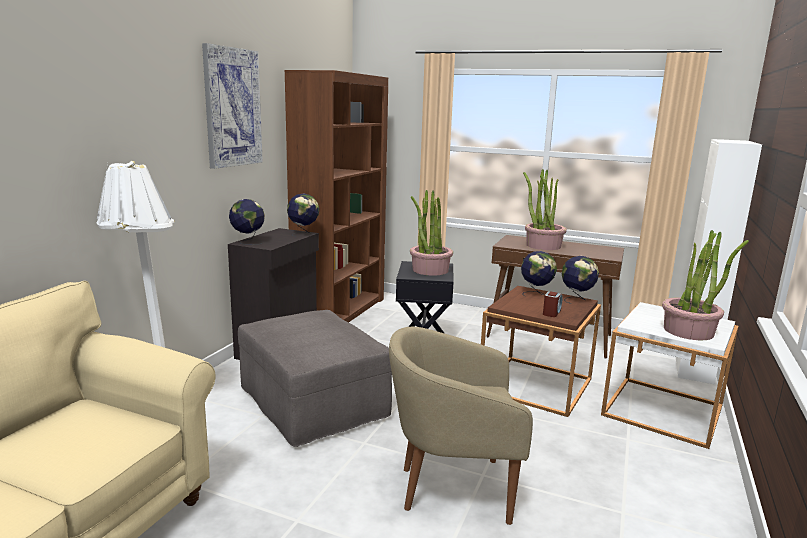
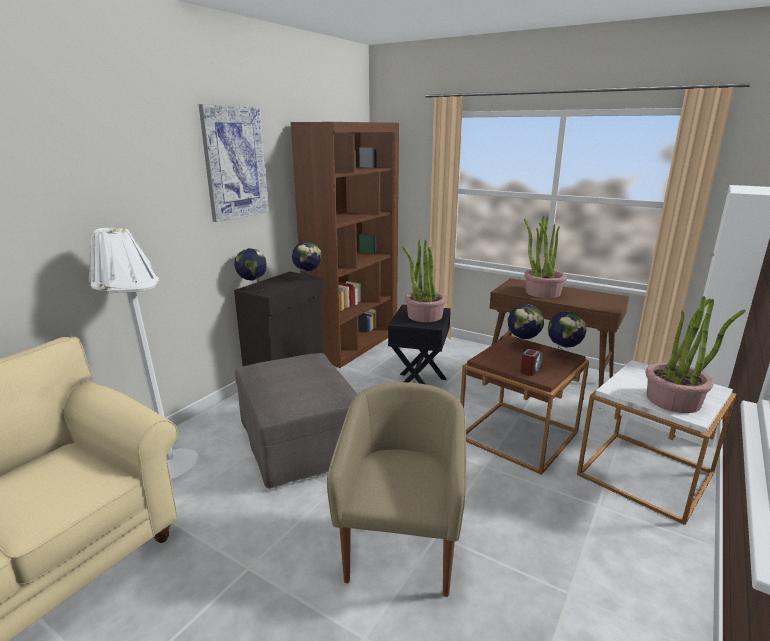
camera: 10 degrees right, 5 degrees up
beige armchair [389,326,533,525] -> beige armchair turned 90 degrees clockwise [327,382,466,597]

